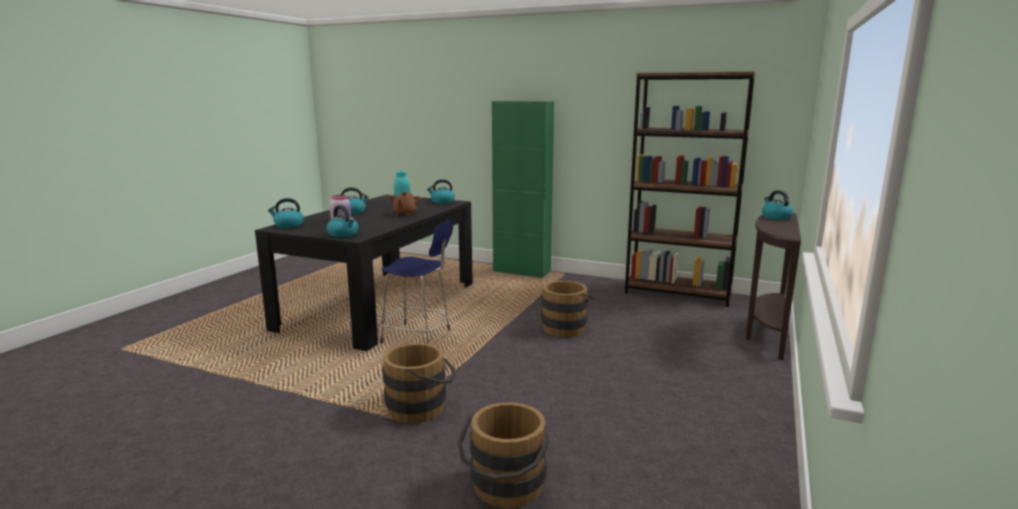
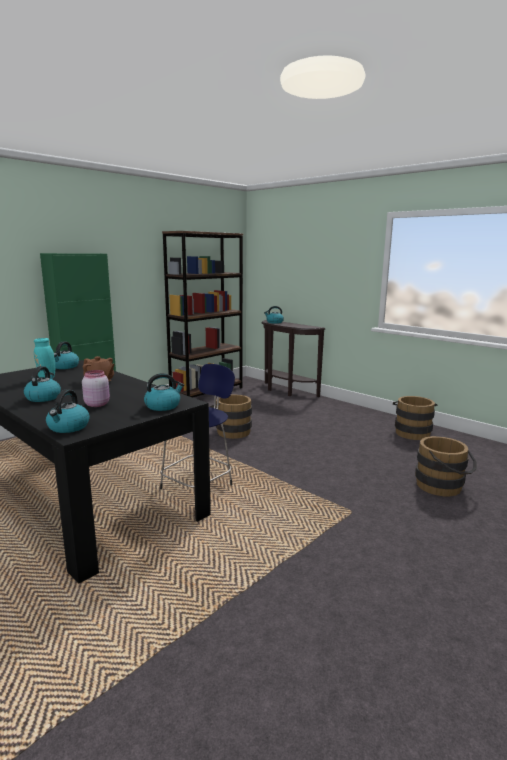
camera: 70 degrees left, 0 degrees up
brown bucket [382,343,456,423] -> brown bucket moved to [393,396,438,440]

